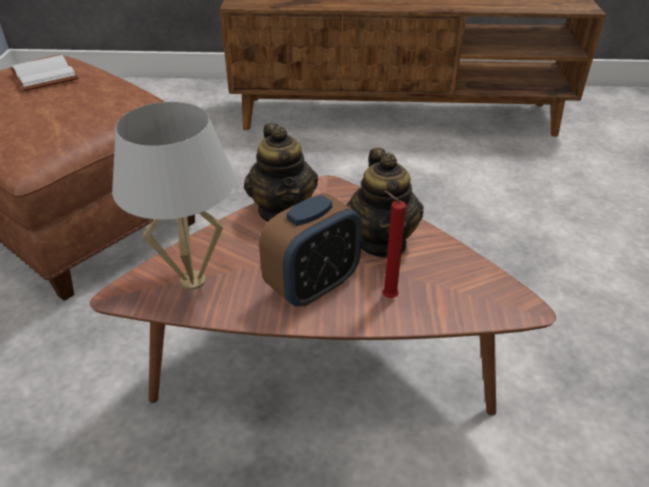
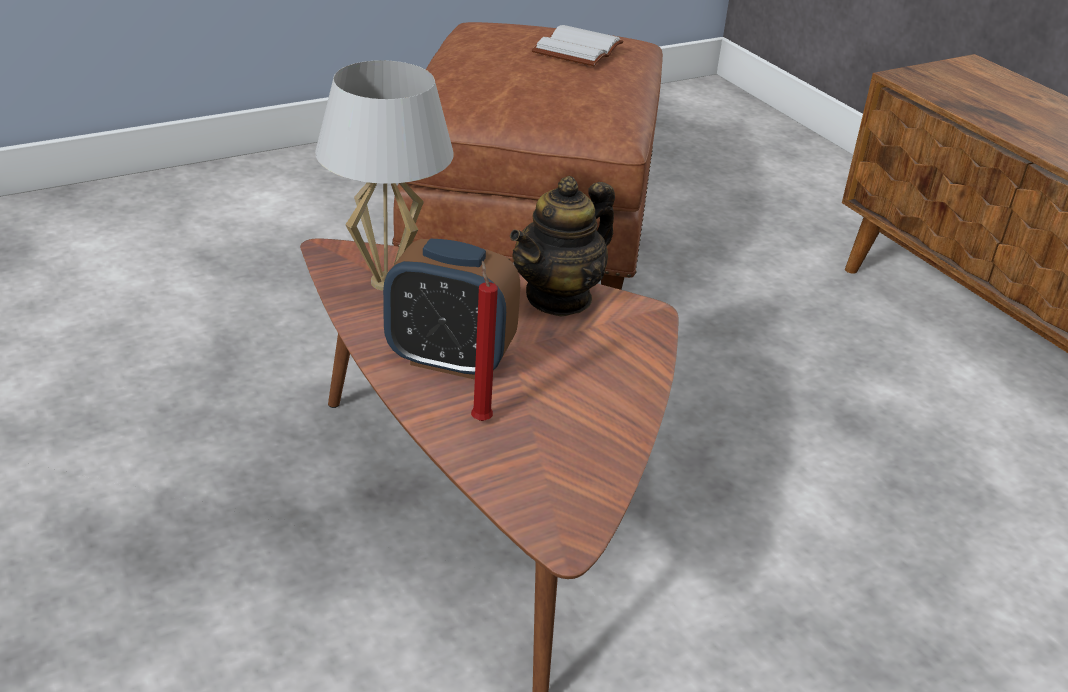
camera: 55 degrees right, 5 degrees down
teapot [346,148,424,258] -> none

